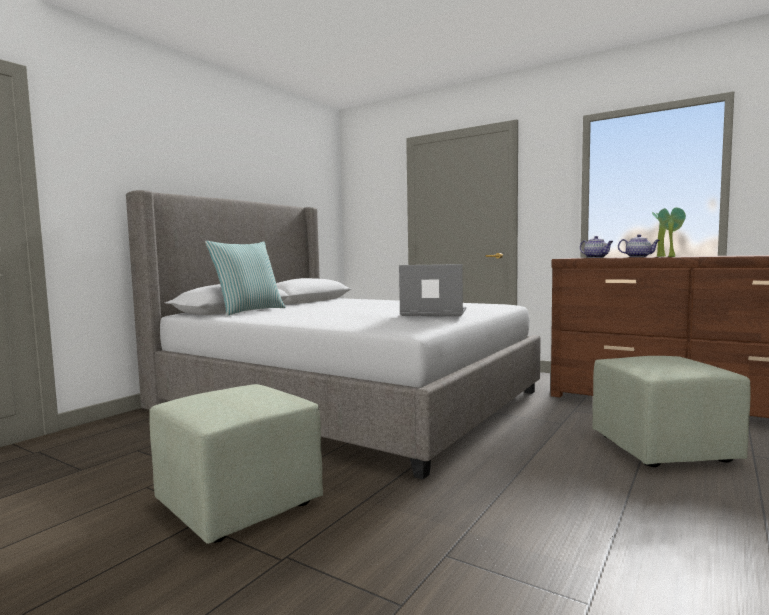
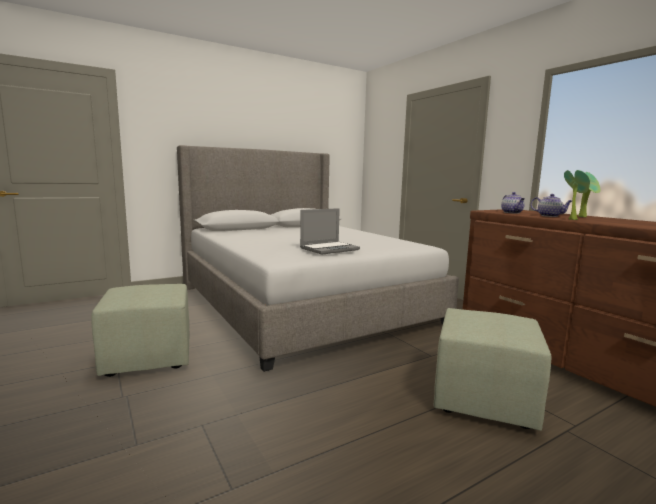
camera: 25 degrees right, 5 degrees up
pillow [205,241,285,315] -> none
laptop [399,264,466,316] -> laptop turned 105 degrees clockwise [300,208,360,255]

